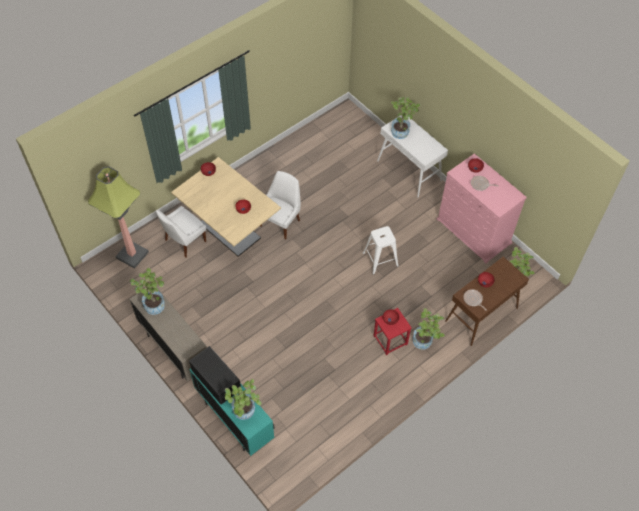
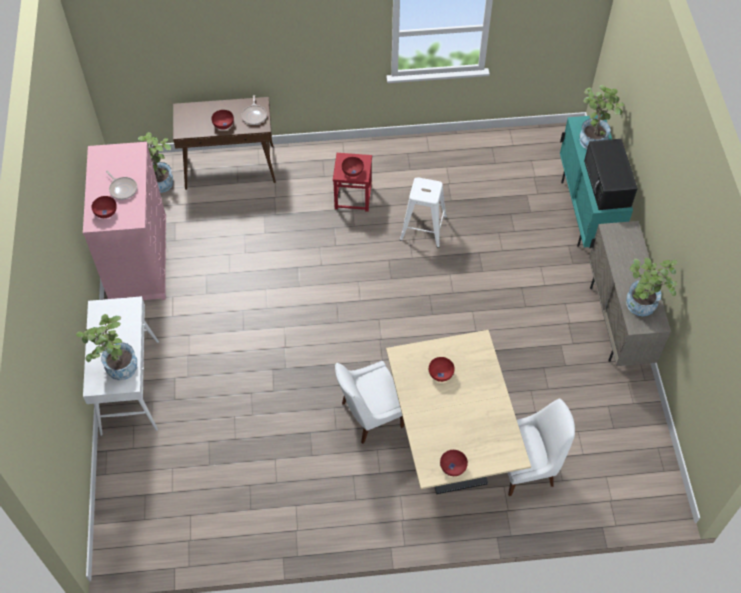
camera: 145 degrees left, 0 degrees up
floor lamp [88,166,149,269] -> none
white stool [363,226,399,275] -> white stool moved to [400,177,447,248]
potted plant [413,308,445,349] -> none

